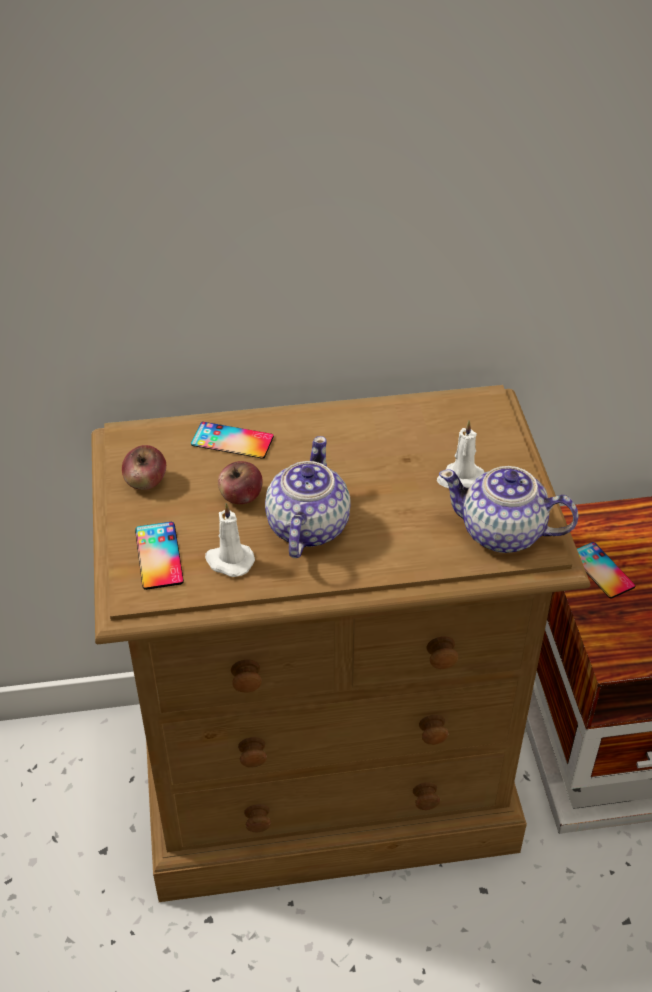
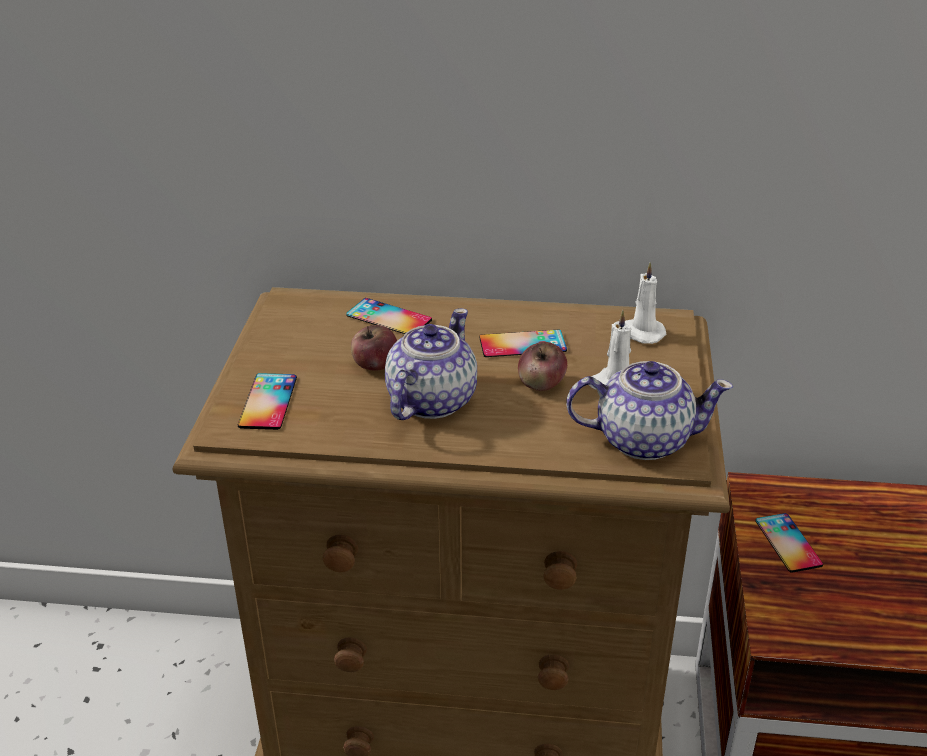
camera: 15 degrees right, 10 degrees down
apple [122,445,166,490] -> apple moved to [518,342,567,391]
white candle [205,503,255,577] -> white candle moved to [625,262,666,344]
teapot [439,466,579,553] -> teapot turned 150 degrees clockwise [566,361,733,460]
none -> phone [480,330,567,357]

